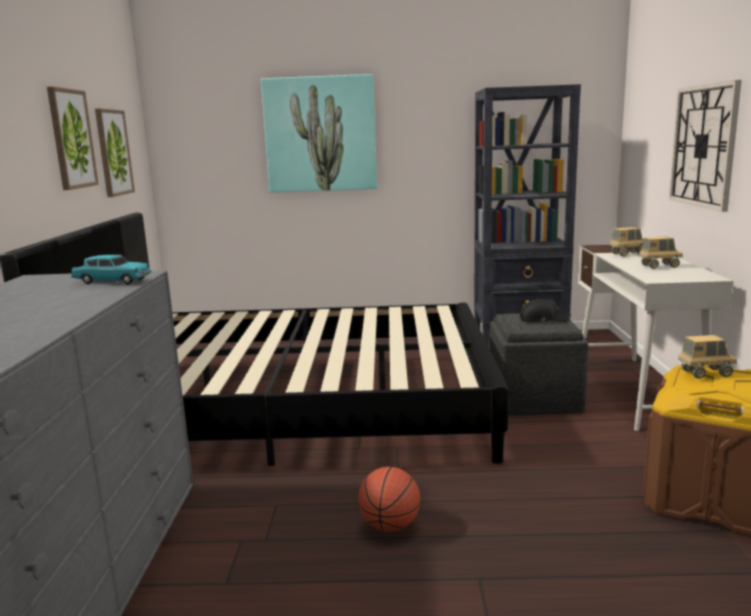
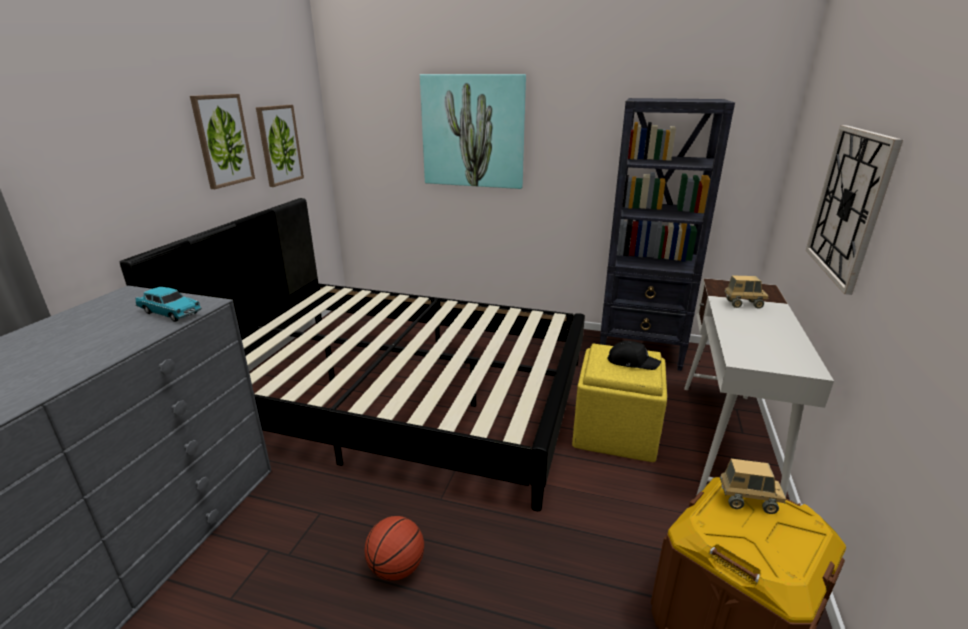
camera: 15 degrees right, 10 degrees up
grey ottoman [490,313,589,415] -> yellow ottoman [572,343,667,462]
toy truck [639,236,683,269] -> none

